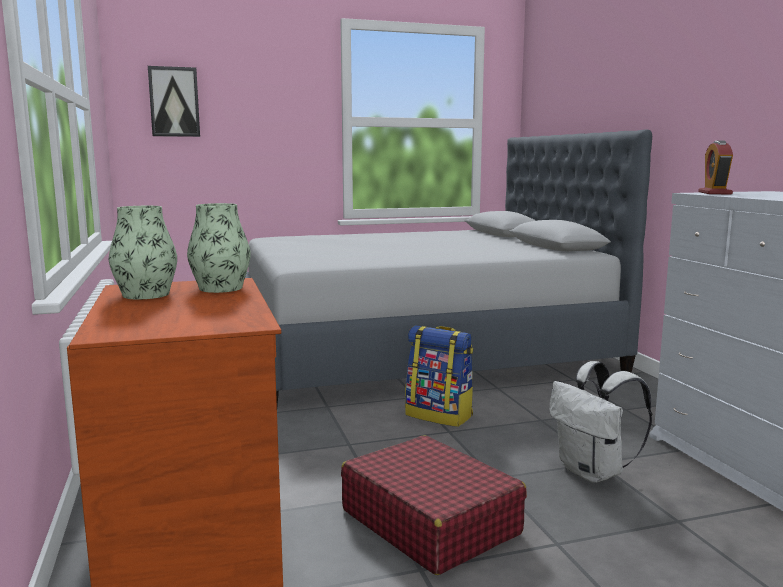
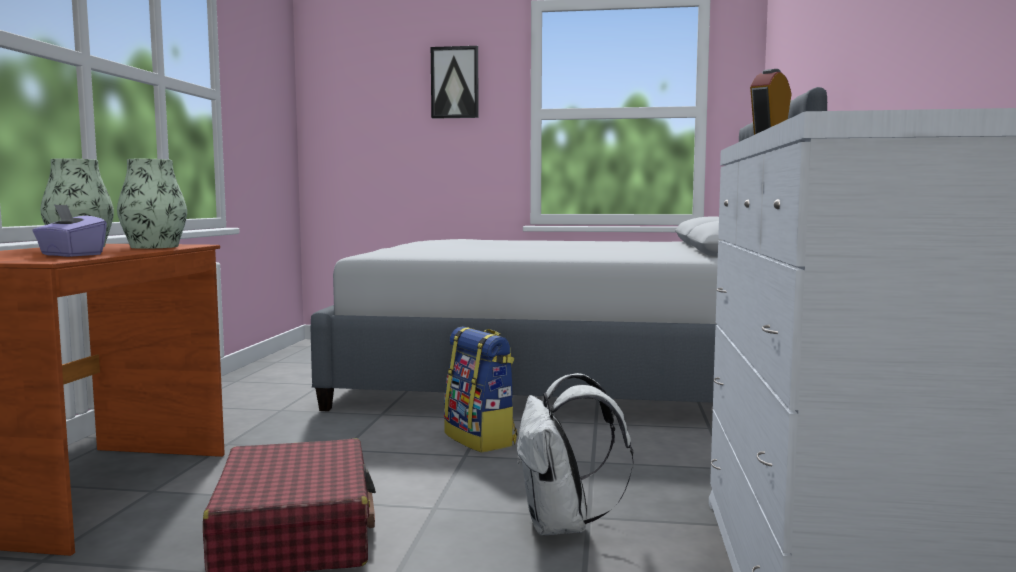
camera: 25 degrees right, 5 degrees down
picture [148,66,200,137] -> picture moved to [431,46,479,119]
none -> purple tissue box [33,204,107,257]

